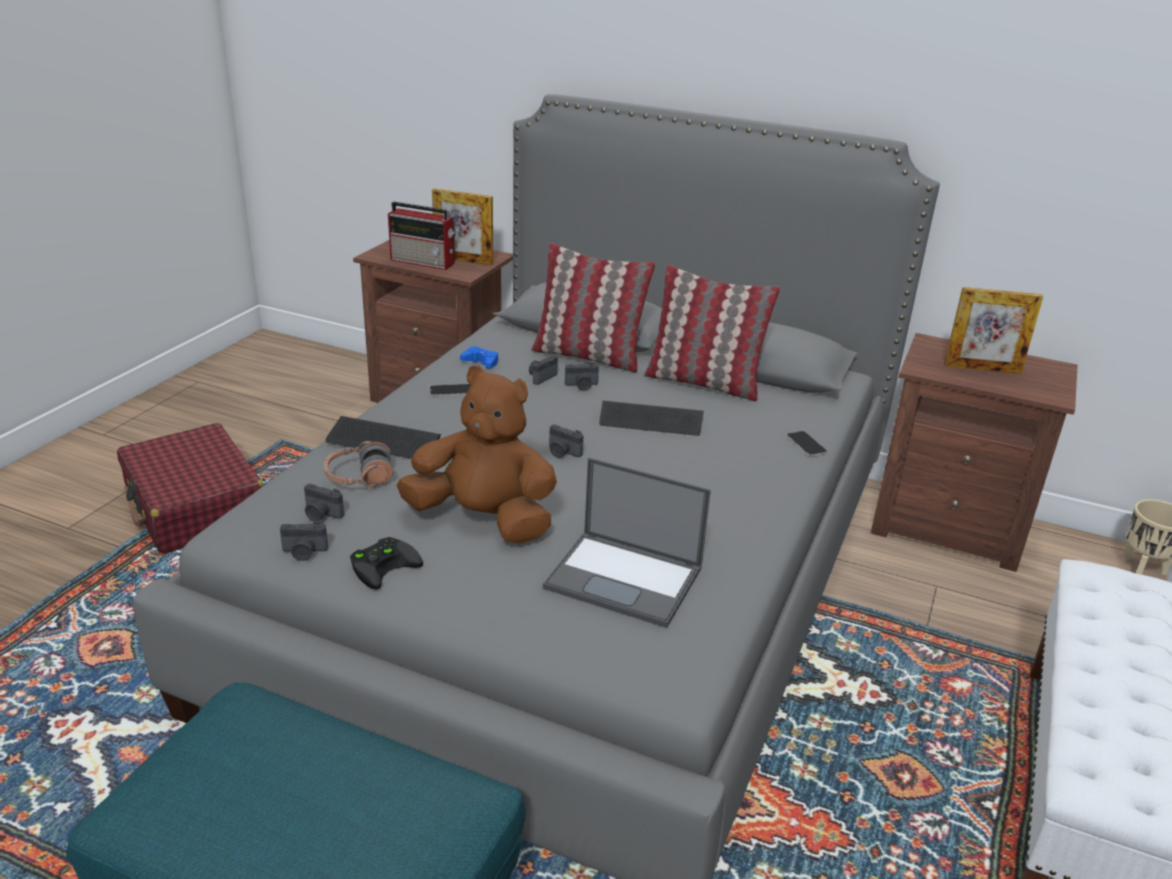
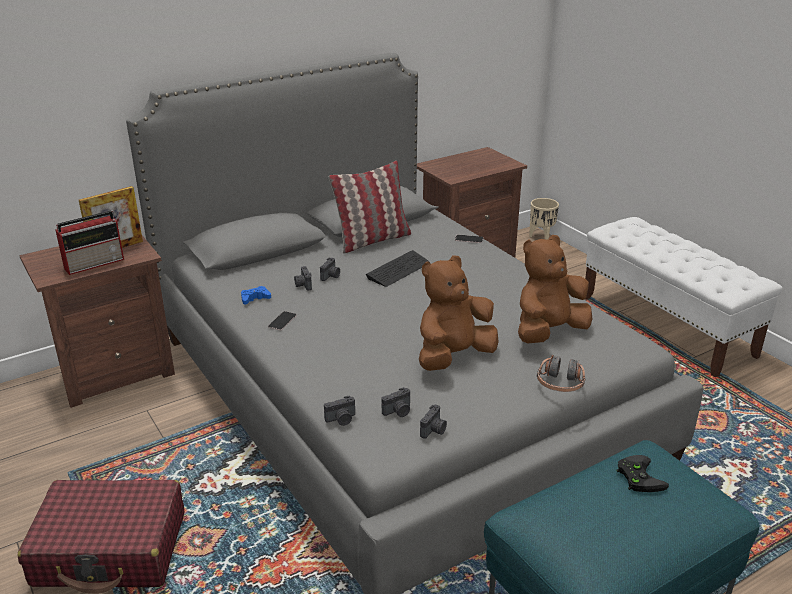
camera: 55 degrees left, 0 degrees up
headphones [324,441,394,488] -> headphones moved to [537,355,585,392]
keyboard [325,416,441,459] -> none
black game controller [350,537,423,590] -> black game controller moved to [617,455,669,492]
pillow [531,243,655,373] -> none
laptop [543,457,711,628] -> brown plush toy [518,235,592,343]
camera [549,424,583,458] -> camera moved to [324,396,355,426]
picture frame [944,287,1043,374] -> none

